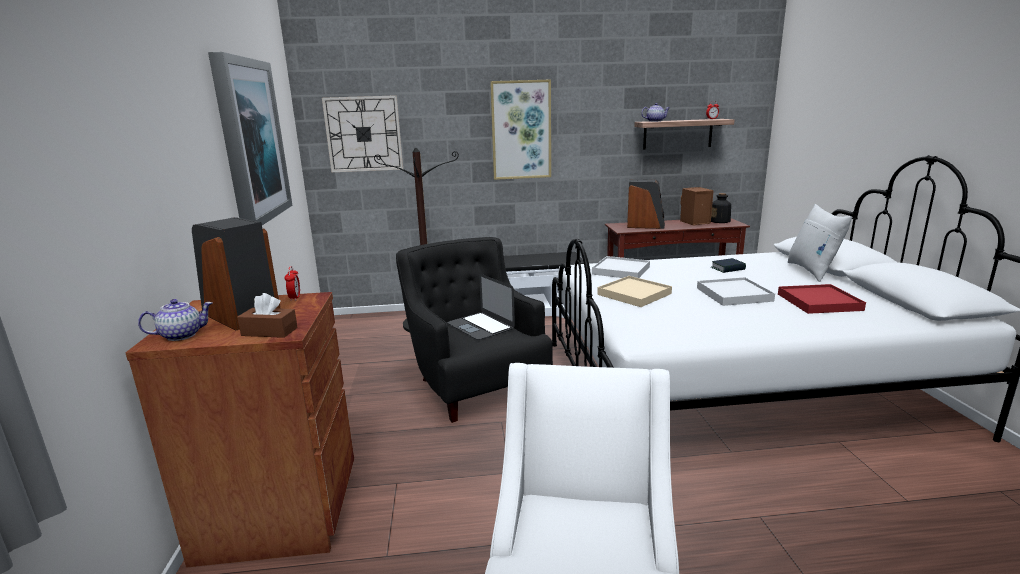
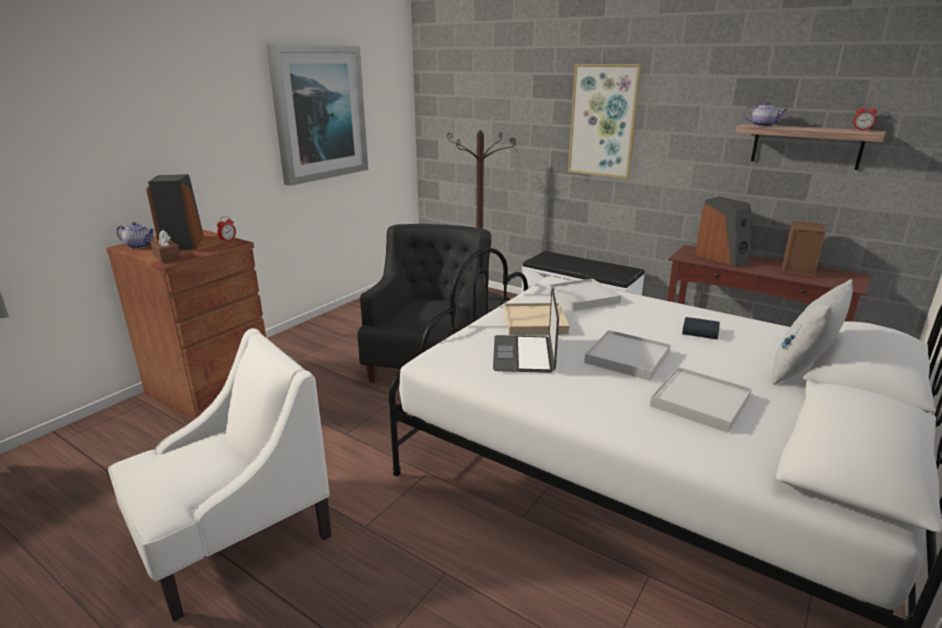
camera: 40 degrees right, 5 degrees up
wall clock [322,95,403,172] -> none
laptop [447,274,515,340] -> laptop moved to [493,287,559,373]
bottle [711,193,731,223] -> none
red tray [778,284,866,314] -> white tray [650,367,752,433]

